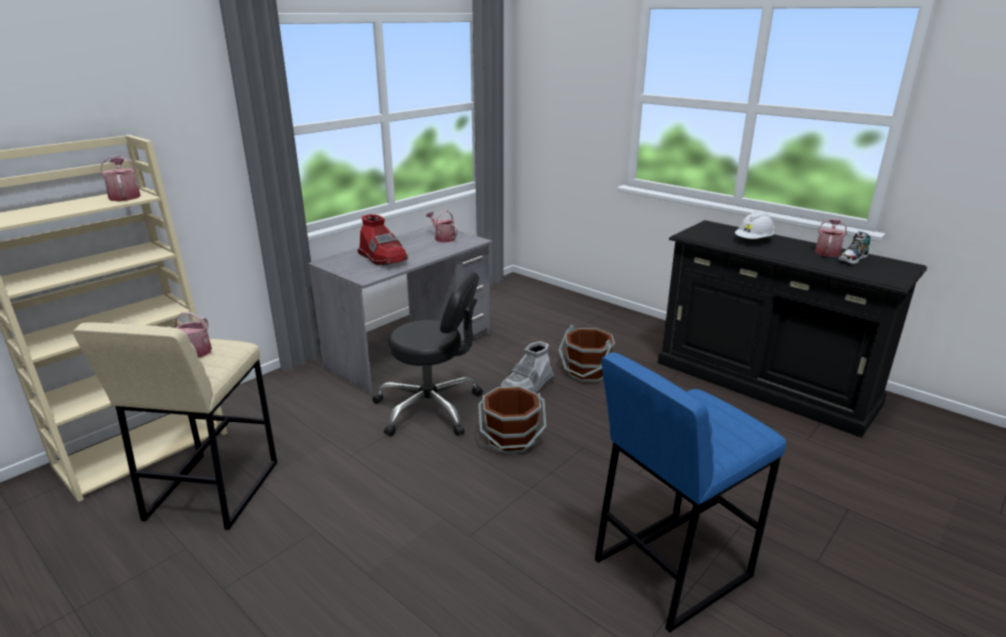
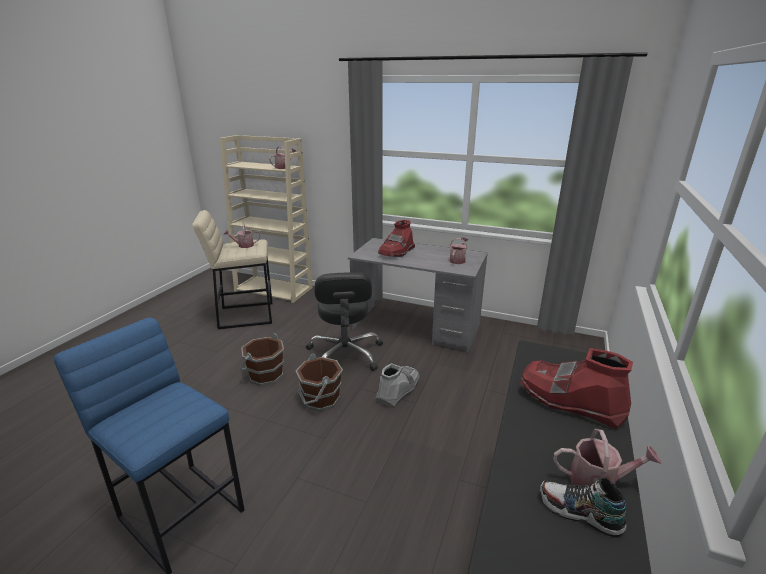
camera: 70 degrees right, 0 degrees up
grey boot [500,341,555,393] -> grey boot turned 105 degrees clockwise [375,363,420,408]
brown bucket [558,325,615,382] -> brown bucket moved to [239,333,284,385]
white hard hat [735,212,775,239] -> red boot [519,348,633,429]

